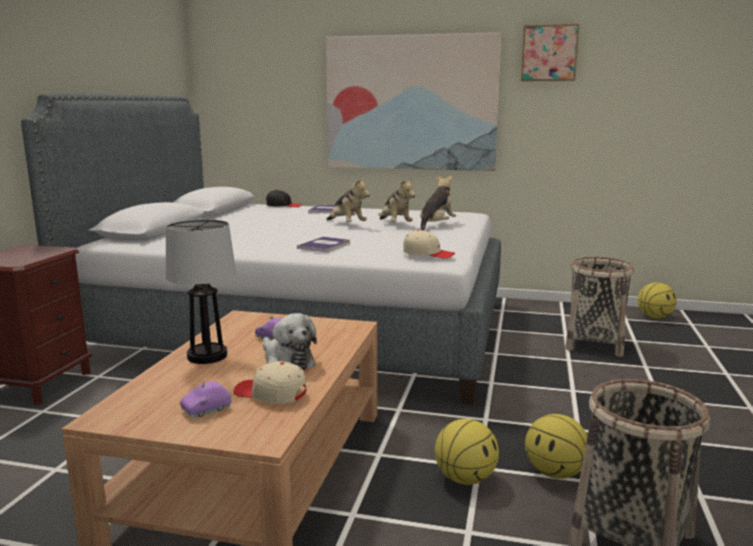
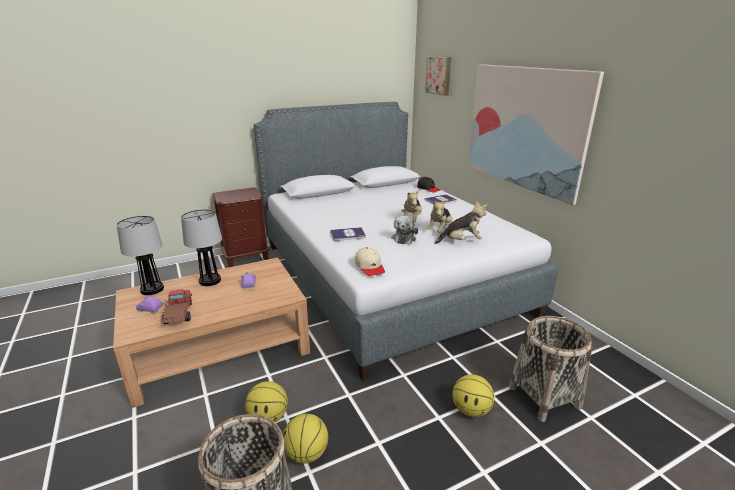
camera: 50 degrees right, 10 degrees up
beige cap [234,361,307,404] -> toy truck [160,289,192,324]
plush toy [263,313,317,370] -> plush toy moved to [391,216,418,244]
picture [521,24,579,81] -> picture moved to [425,56,451,96]
basketball [637,282,677,318] -> basketball moved to [452,374,494,417]
none -> table lamp [117,216,164,295]

